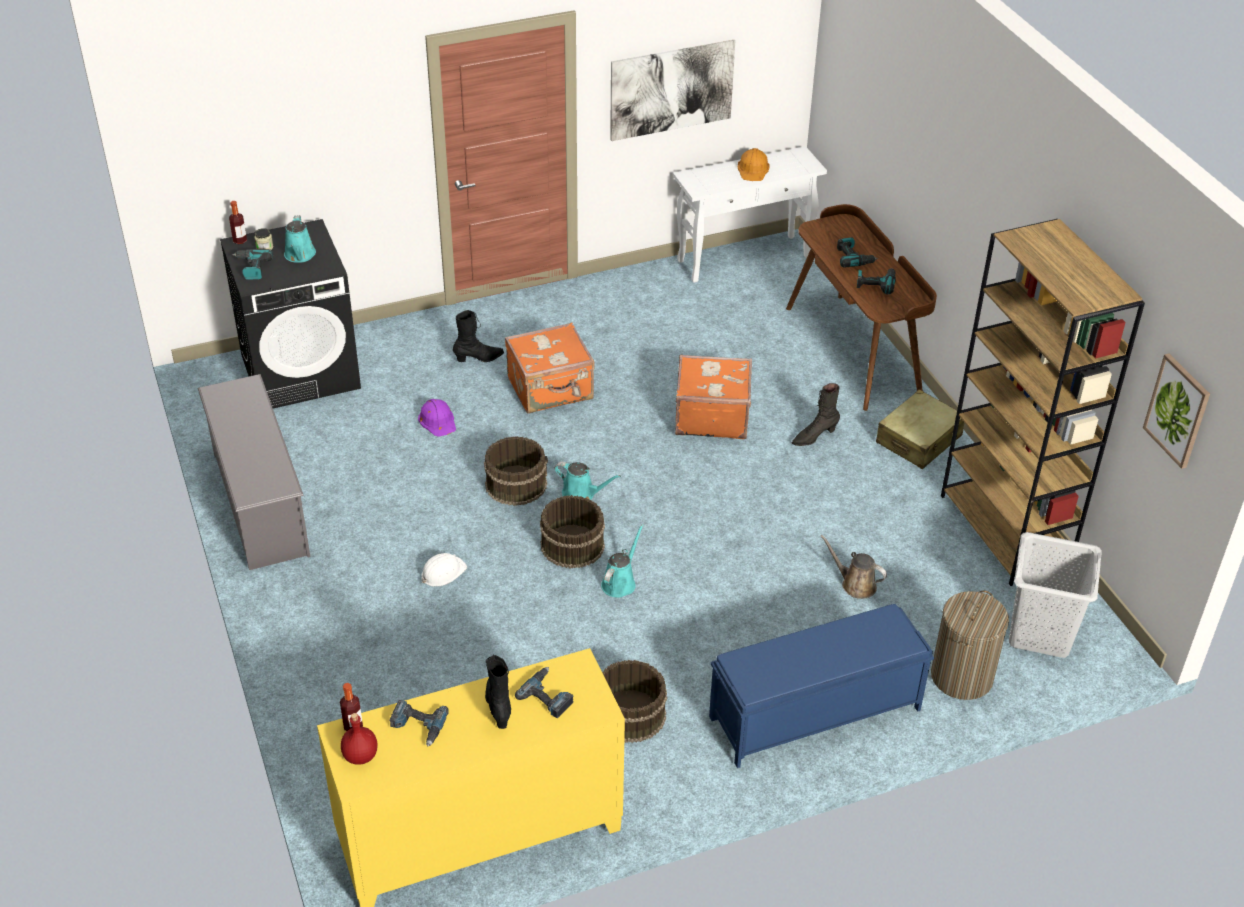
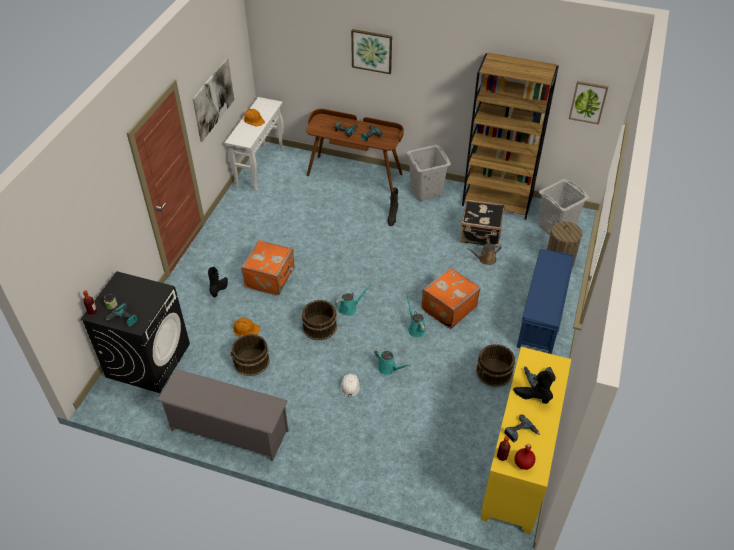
camera: 50 degrees left, 5 degrees up
turquoise watering can [284,215,316,263] -> turquoise watering can moved to [374,349,411,375]
purple hard hat [418,399,456,437] -> orange hard hat [233,318,260,337]
brown bucket [540,495,605,568] -> brown bucket moved to [231,334,270,376]
orange suitcase [675,355,752,439] -> orange suitcase moved to [422,267,481,329]
beige suitcase [876,390,965,469] -> grey laundry basket [406,145,451,201]
none -> picture [351,29,392,74]
none -> black suitcase [460,199,505,247]

